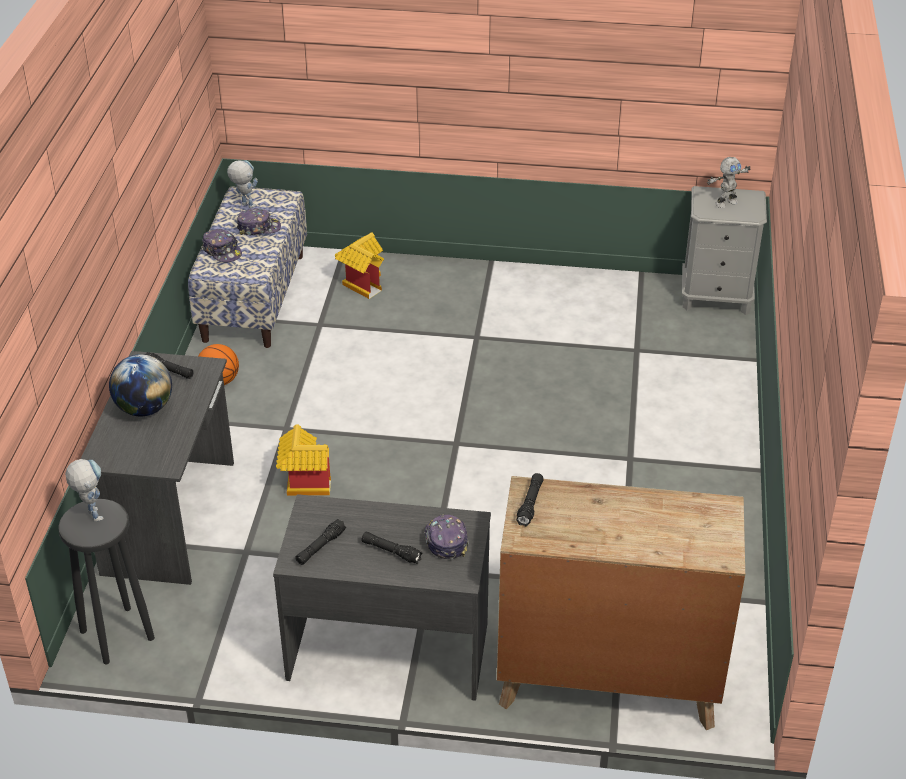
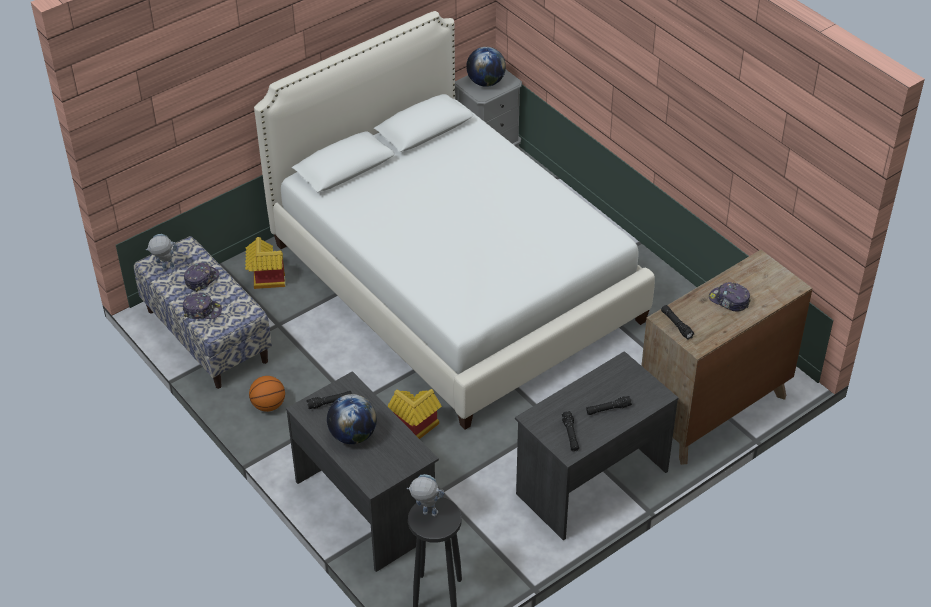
camera: 45 degrees left, 5 degrees up
cap [424,514,469,560] -> cap moved to [709,282,750,311]
toy robot [707,157,750,208] -> globe [466,47,506,87]
none -> white bed [254,11,655,430]

